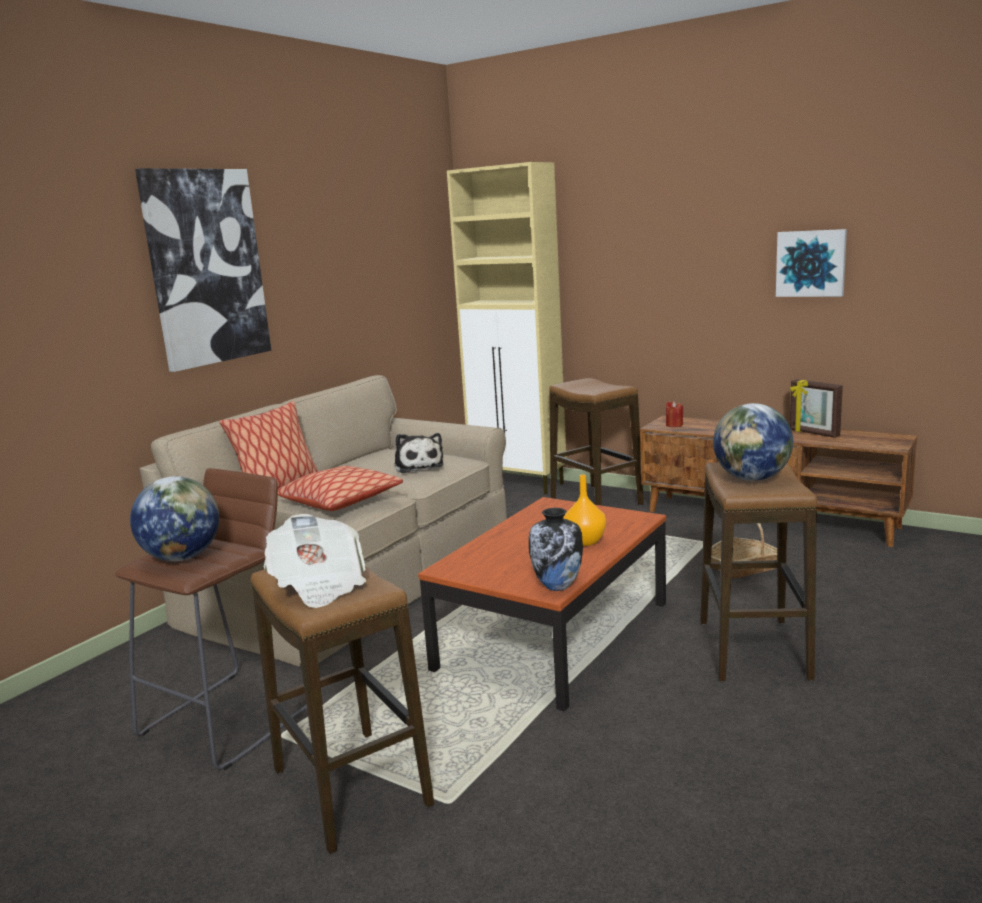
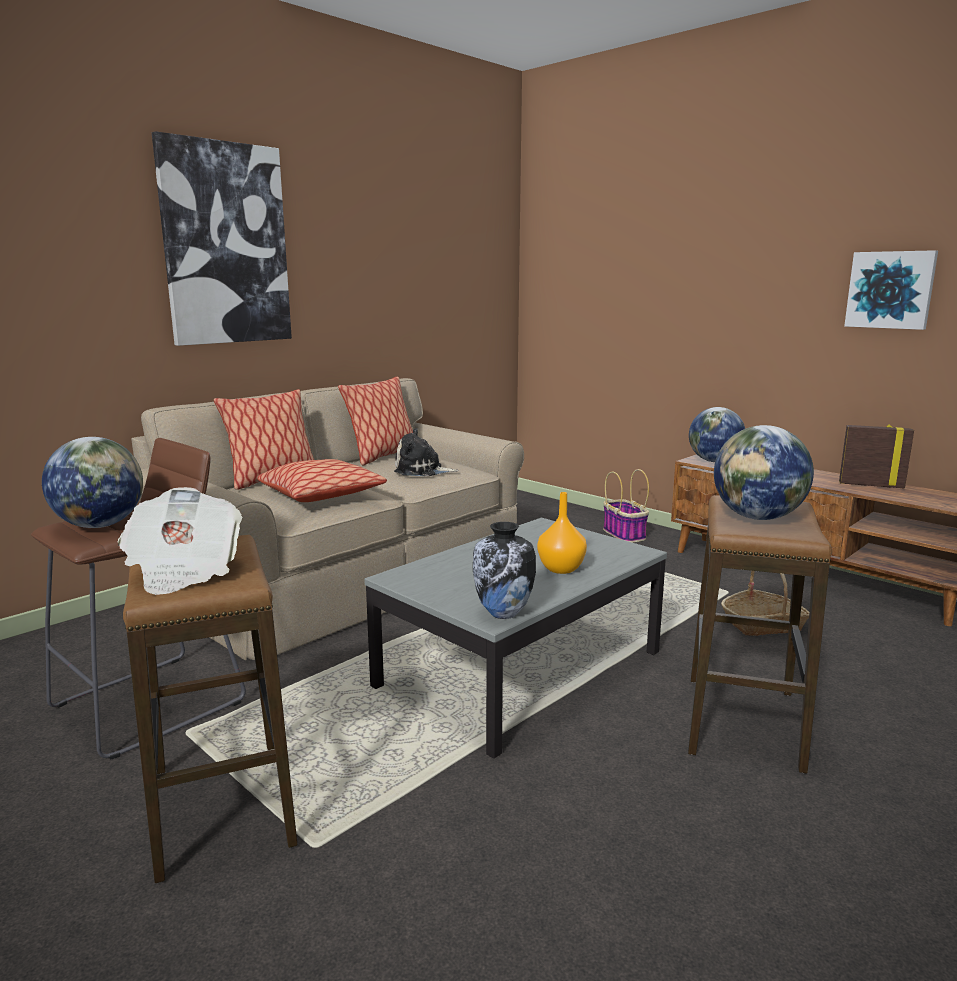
camera: 10 degrees right, 0 degrees up
plush toy [394,433,444,473] -> plush toy turned 105 degrees clockwise [394,428,459,476]
brown coffee table [418,497,666,711] -> grey coffee table [364,517,667,759]
beige cabinet [447,162,566,494] -> none
stool [549,378,644,506] -> basket [603,469,649,543]
red candle [666,401,683,427] -> globe [689,407,745,462]
picture frame [790,379,843,438] -> picture frame turned 135 degrees clockwise [839,424,914,489]
none -> pillow [338,376,413,465]

